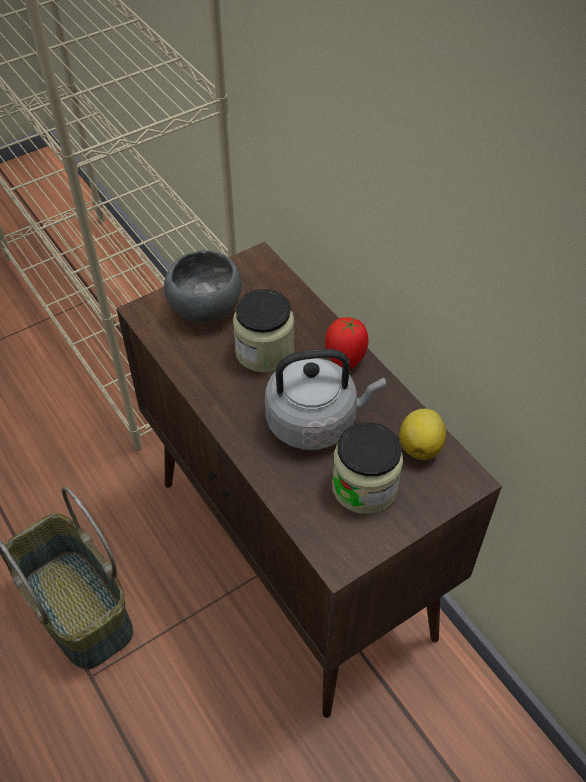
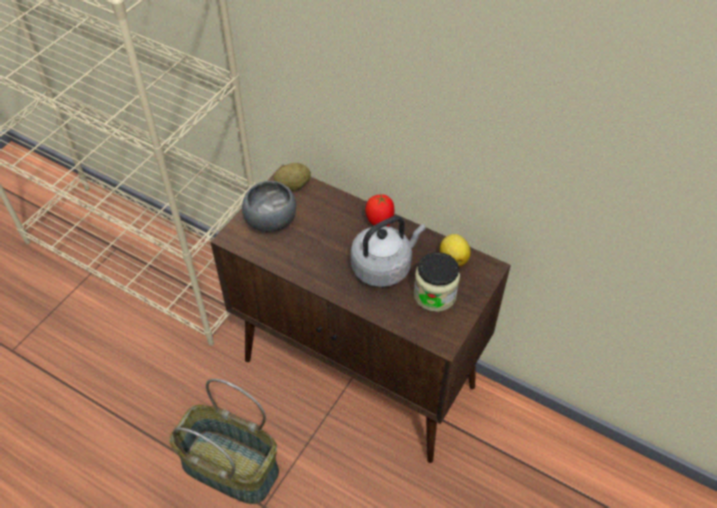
camera: 25 degrees left, 0 degrees up
jar [233,289,294,373] -> none
none -> potato [274,163,311,191]

